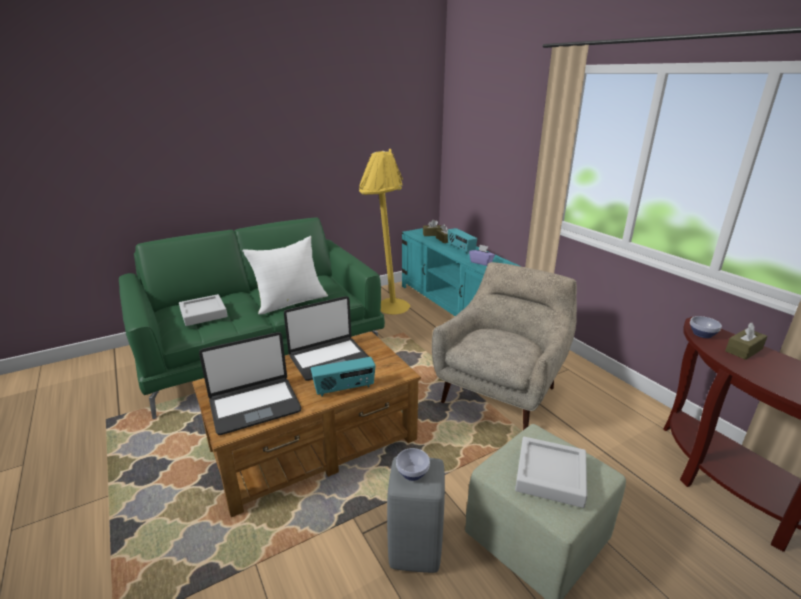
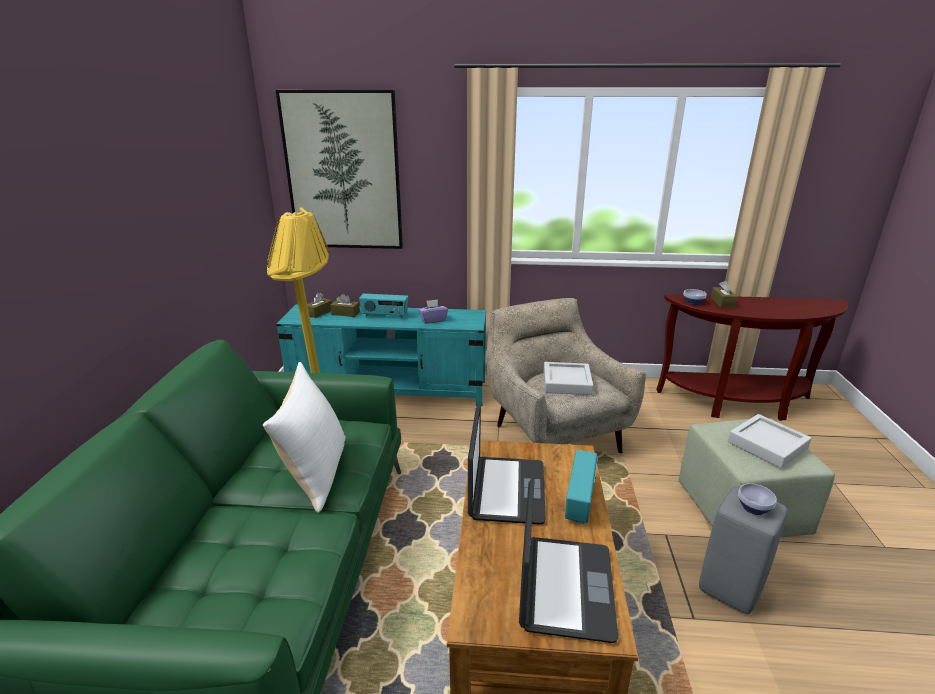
camera: 55 degrees left, 0 degrees up
grey tray [179,294,228,326] -> grey tray moved to [544,362,593,395]
none -> picture [276,90,403,249]

